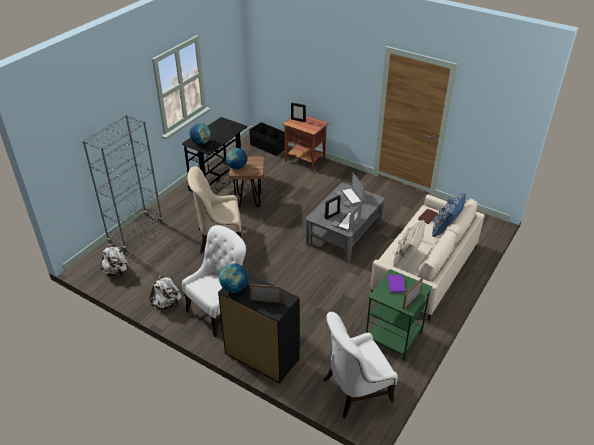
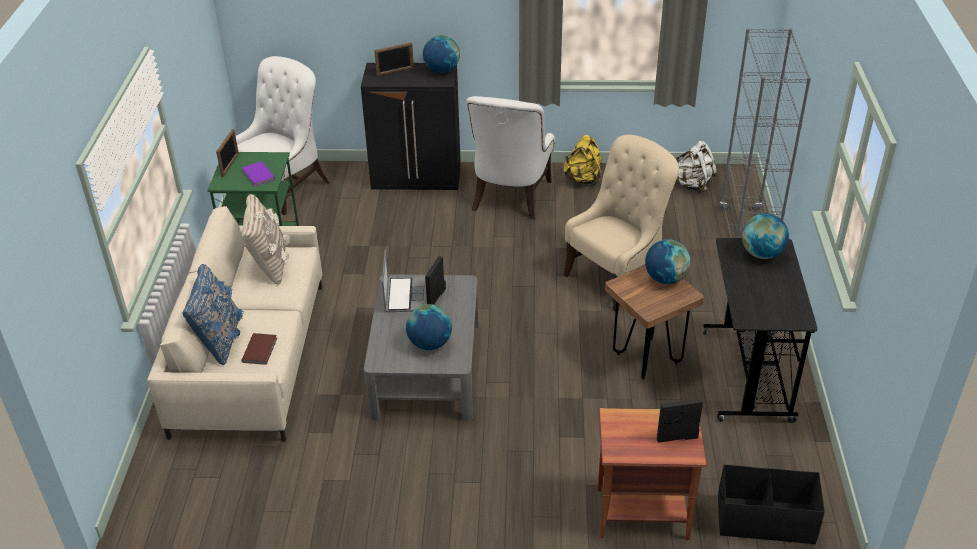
camera: 150 degrees right, 0 degrees up
white backpack [149,274,182,309] -> yellow backpack [563,135,602,186]
laptop [335,173,364,207] -> globe [406,304,452,350]

